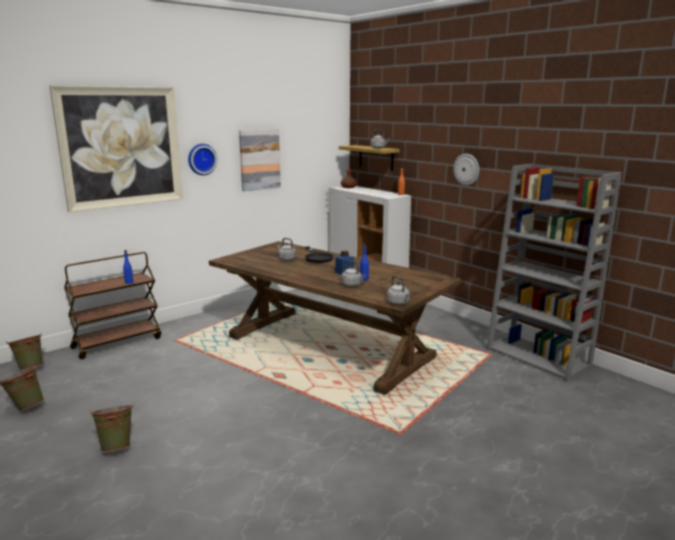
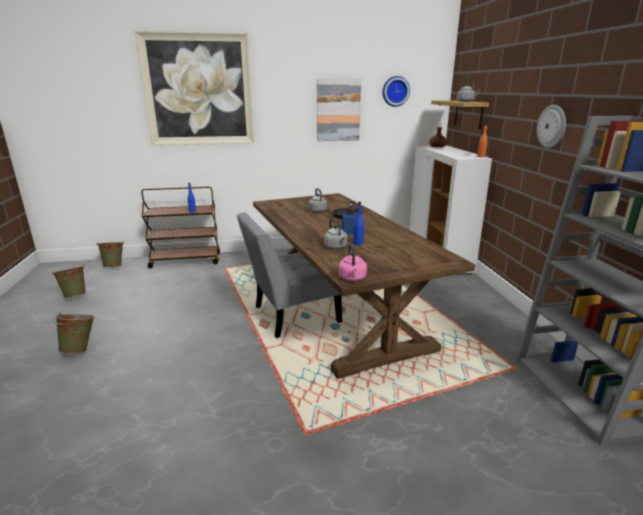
camera: 30 degrees right, 5 degrees up
wall clock [188,144,217,175] -> wall clock moved to [383,76,410,107]
grey kettle [387,276,410,305] -> pink kettle [339,244,367,281]
none -> grey chair [237,212,342,338]

